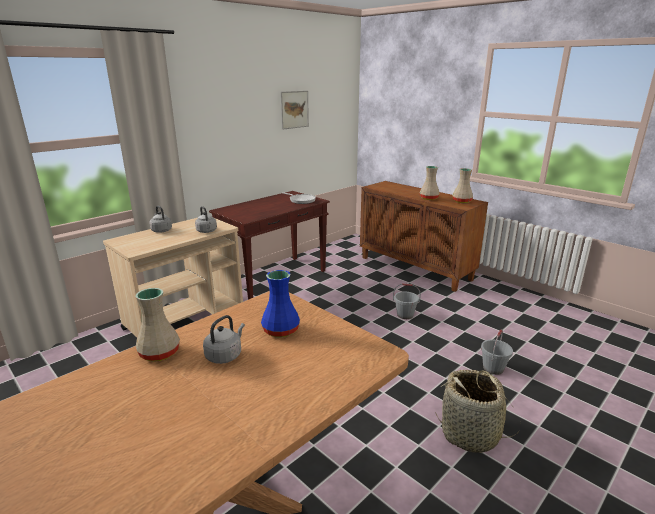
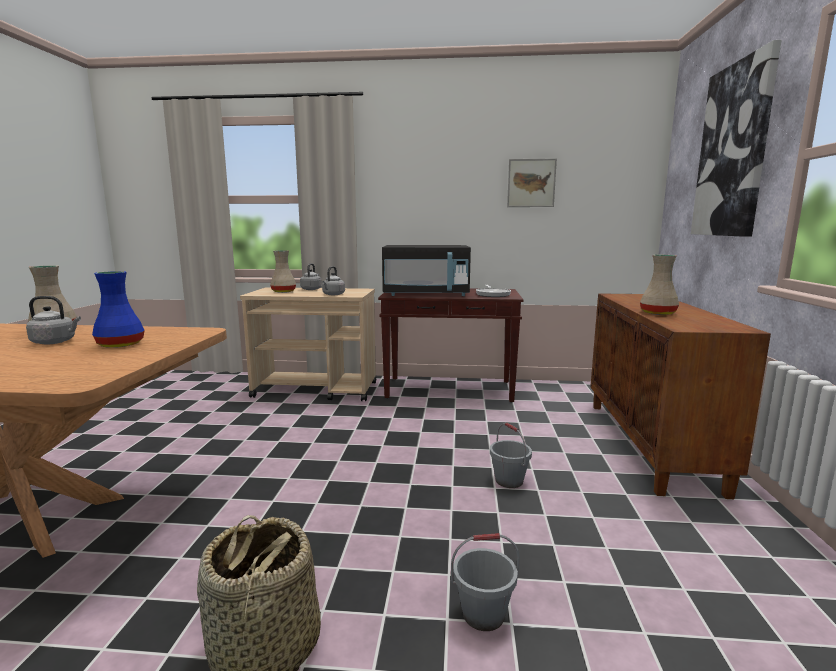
camera: 50 degrees right, 10 degrees down
beige vase [452,168,473,203] -> beige vase moved to [270,250,296,293]
none -> black microwave [382,245,471,296]
none -> picture [691,40,782,237]

